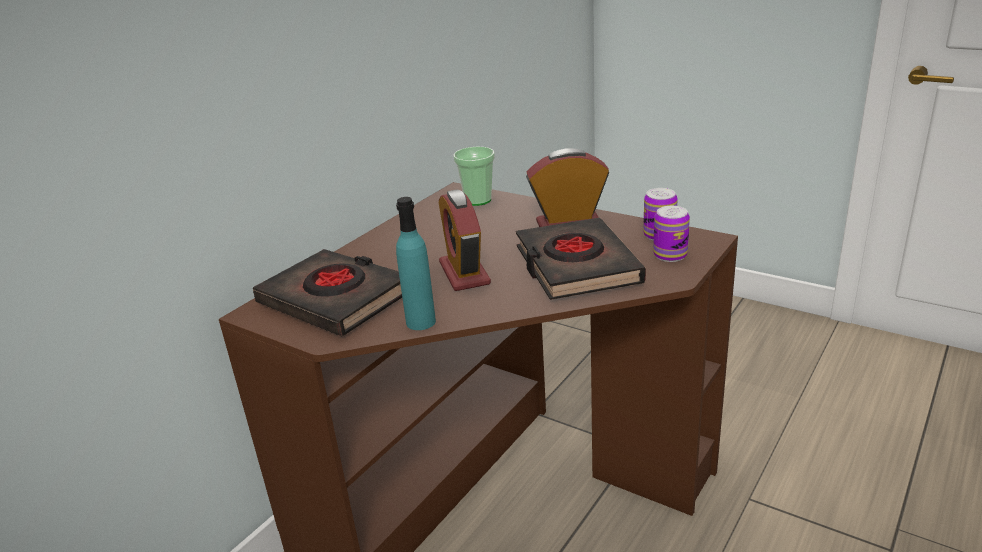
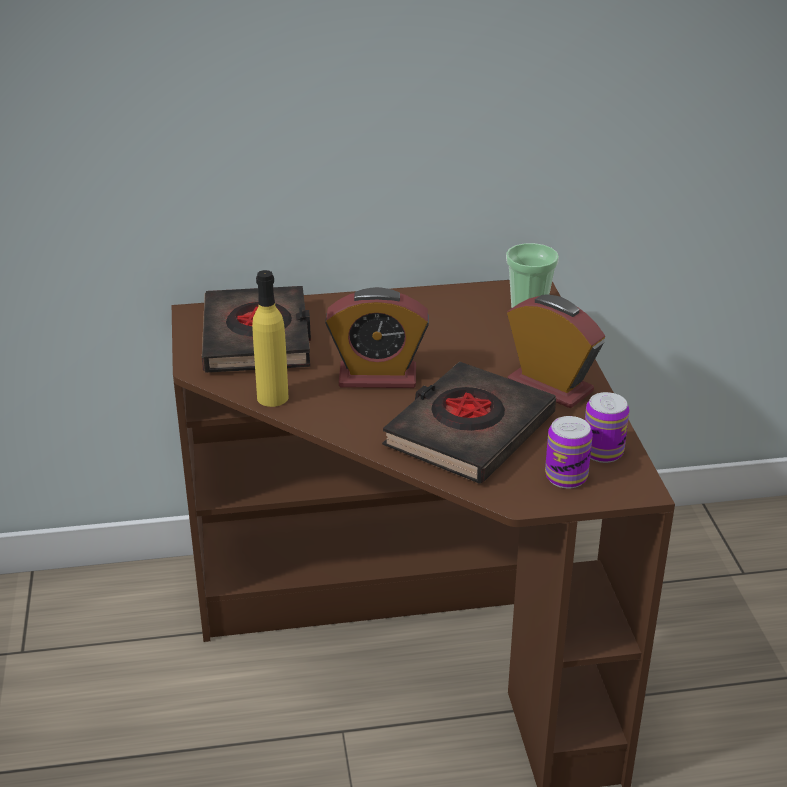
camera: 45 degrees right, 5 degrees up
turquoise bottle [396,197,436,330] -> yellow bottle [252,270,288,407]
alarm clock [438,190,491,291] -> alarm clock turned 120 degrees counterclockwise [325,287,429,388]

